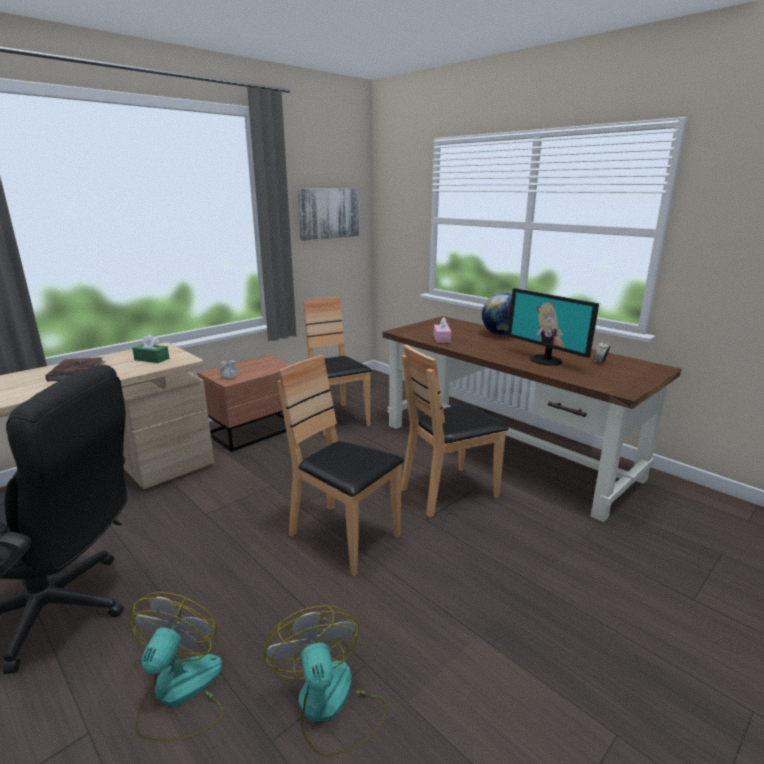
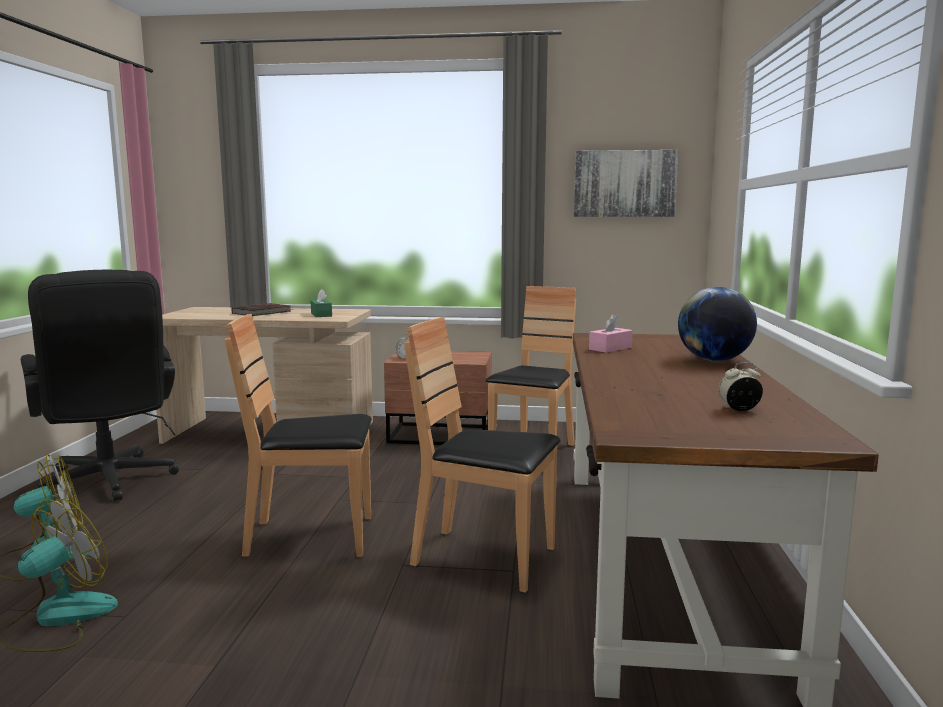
camera: 50 degrees right, 10 degrees down
brown chair [277,355,404,576] -> brown chair turned 90 degrees counterclockwise [224,314,372,557]
monitor [508,288,599,365] -> none

